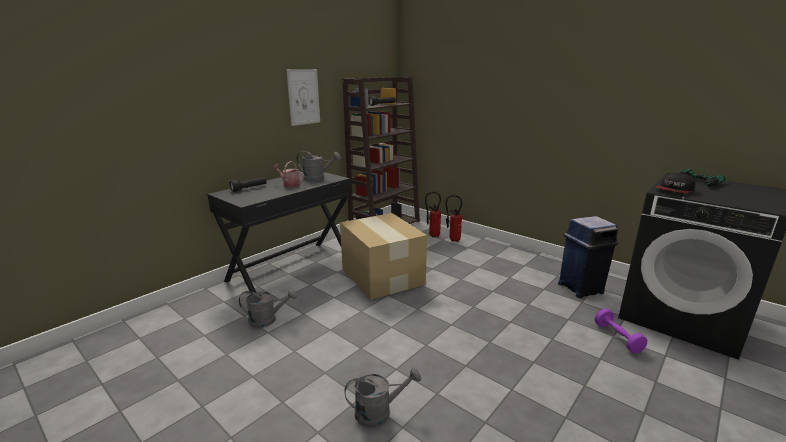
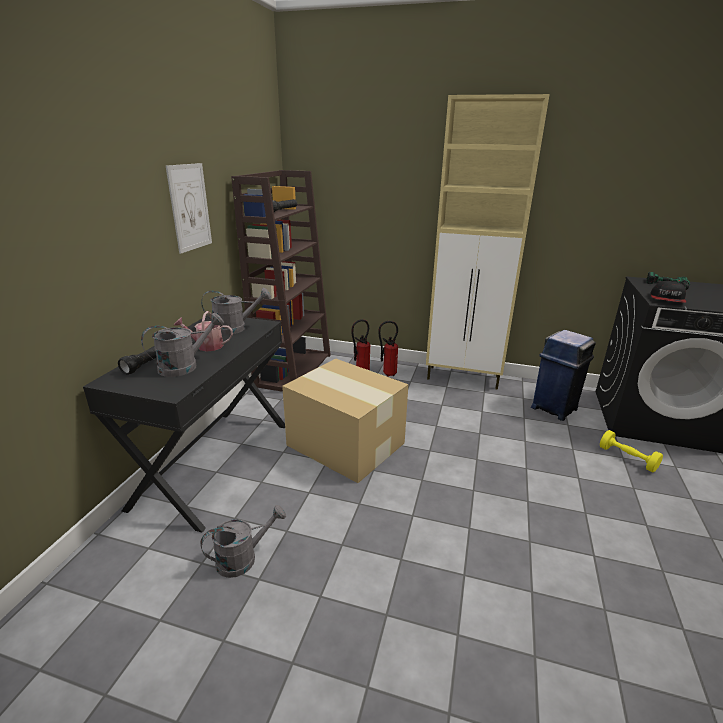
camera: 25 degrees left, 5 degrees up
grey watering can [344,367,421,427] -> grey watering can moved to [141,313,224,377]
purple dumbbell [595,309,647,353] -> yellow dumbbell [600,430,663,472]
none -> beige cabinet [426,94,550,390]

